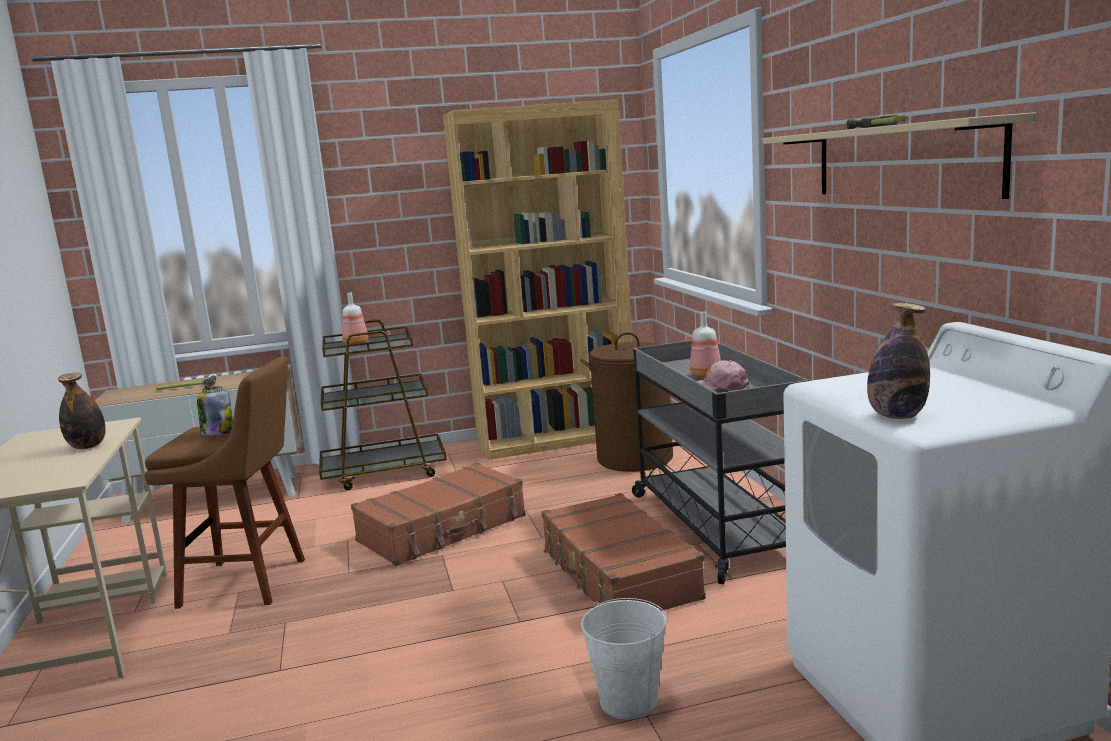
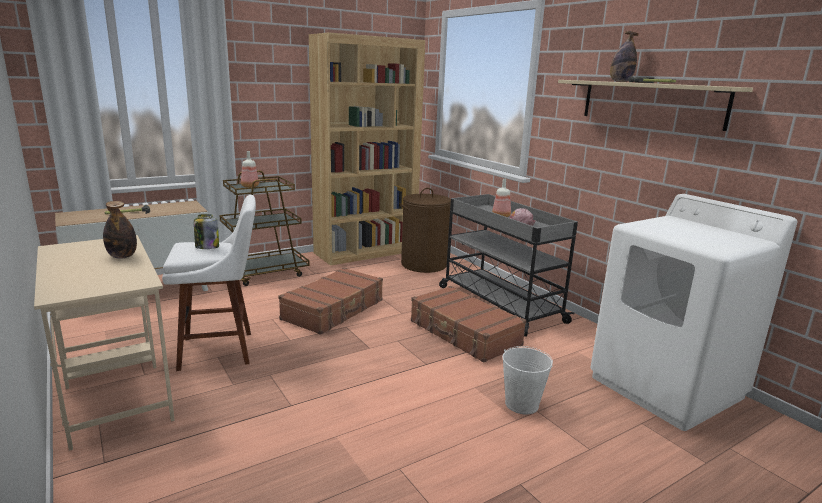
camera: 20 degrees left, 5 degrees up
brown stool [145,356,305,609] -> white stool [162,195,256,371]
bottle [867,303,930,419] -> bottle moved to [610,31,639,82]

